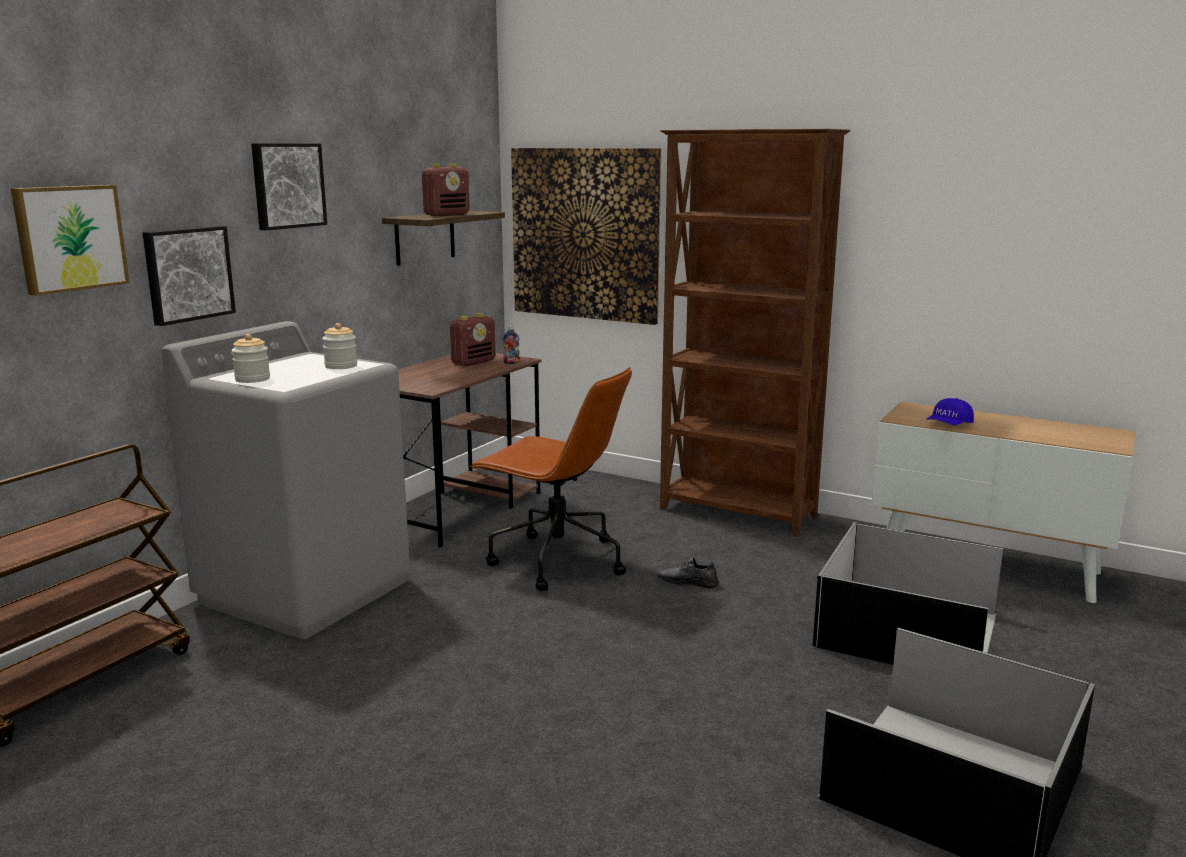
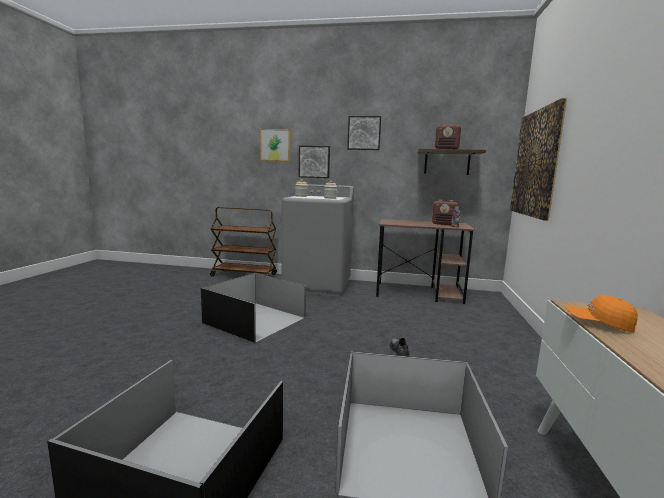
camera: 70 degrees right, 5 degrees down
brown office chair [469,367,632,591] -> none
brown bookcase [660,129,850,537] -> none
blue cap [926,398,974,425] -> orange cap [565,295,638,333]
none -> black storage box [201,273,306,343]

